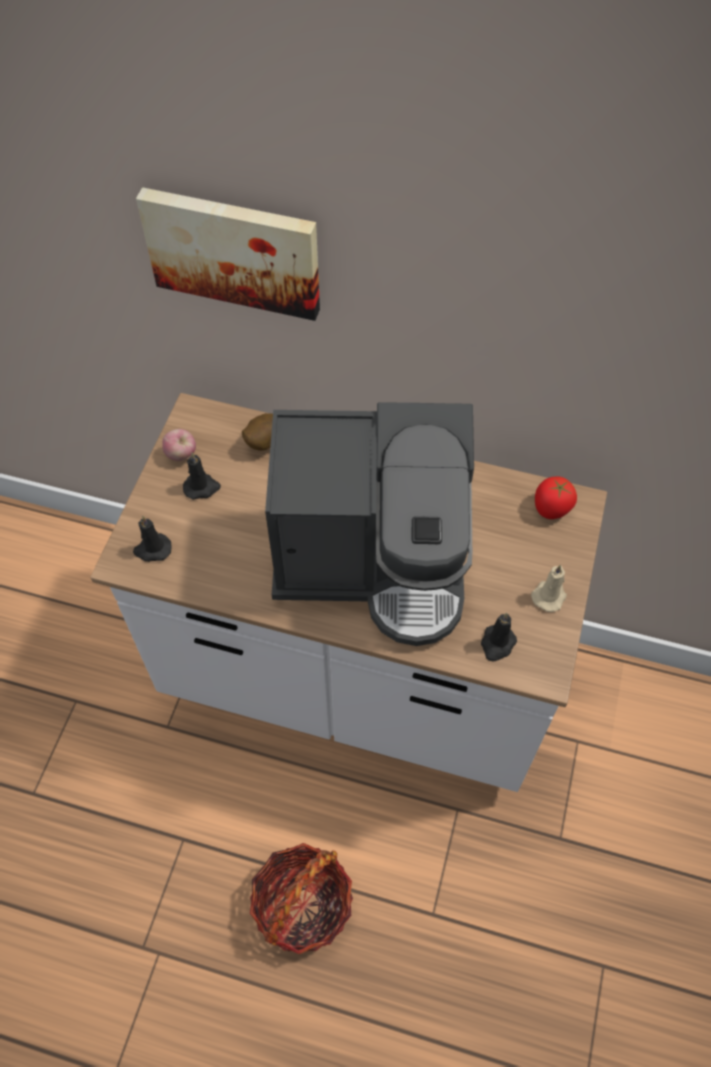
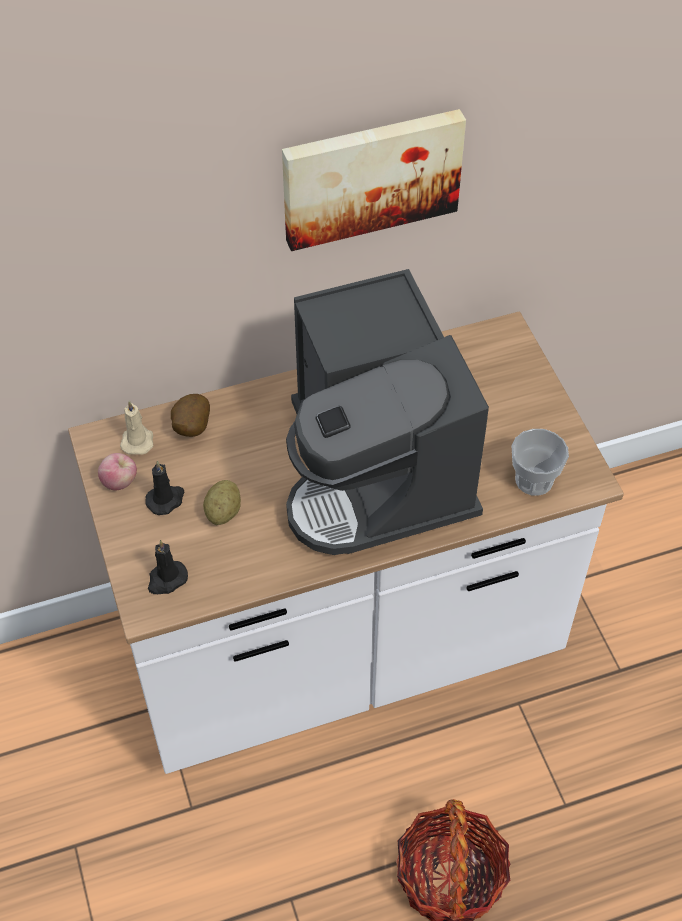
camera: 35 degrees left, 5 degrees down
picture [136,187,320,321] -> picture moved to [282,109,466,251]
coffee machine [265,402,474,646] -> coffee machine turned 105 degrees clockwise [286,269,489,555]
black candle [481,613,517,662] -> cup [512,429,569,496]
beige candle [531,565,567,612] -> beige candle moved to [120,401,153,455]
tomato [535,477,577,519] -> none
none -> potato [203,480,241,525]

